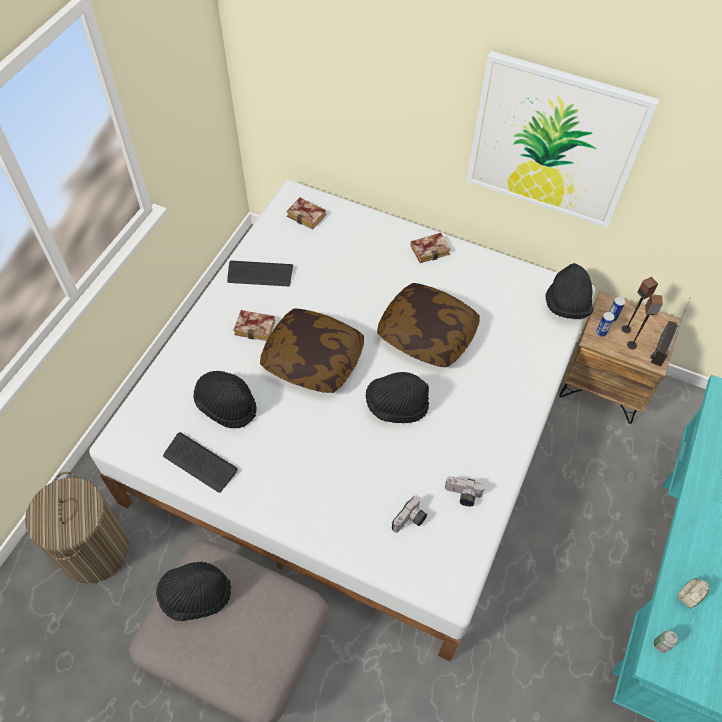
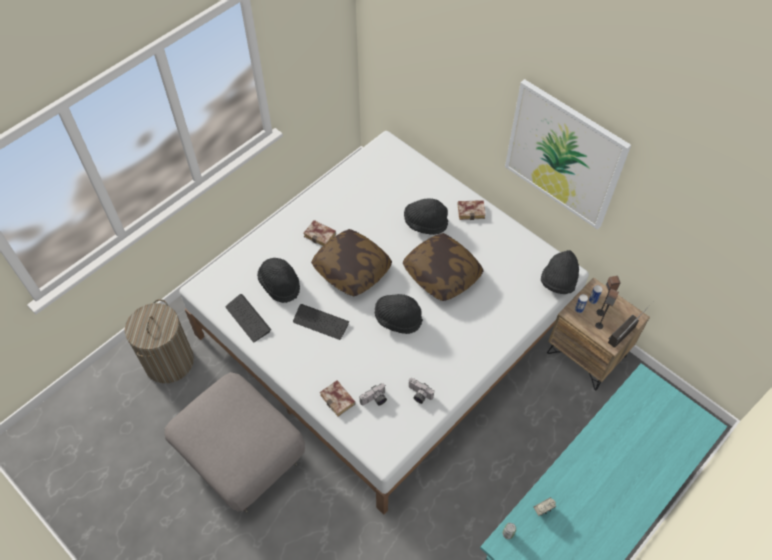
camera: 20 degrees right, 0 degrees up
black hat [156,562,231,621] -> black hat moved to [404,198,448,235]
keyboard [227,261,293,287] -> keyboard moved to [293,304,349,340]
book [286,198,326,229] -> book moved to [320,380,355,417]

